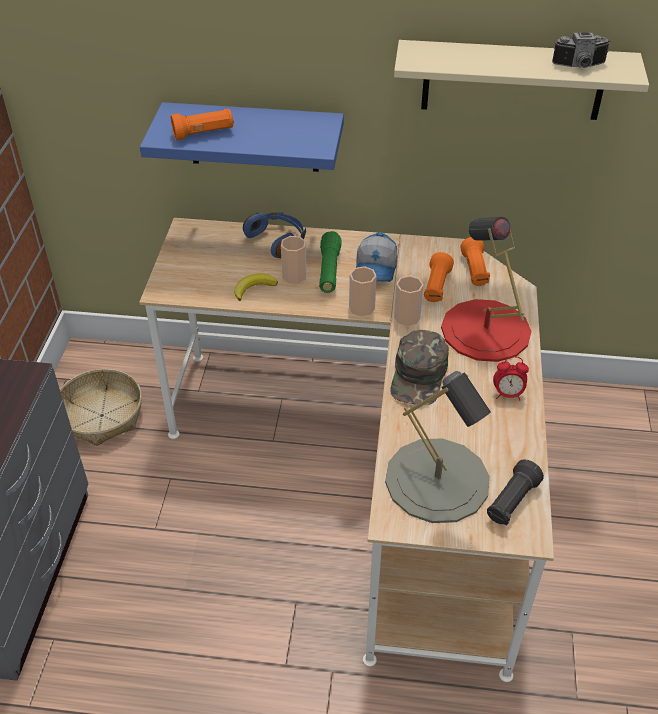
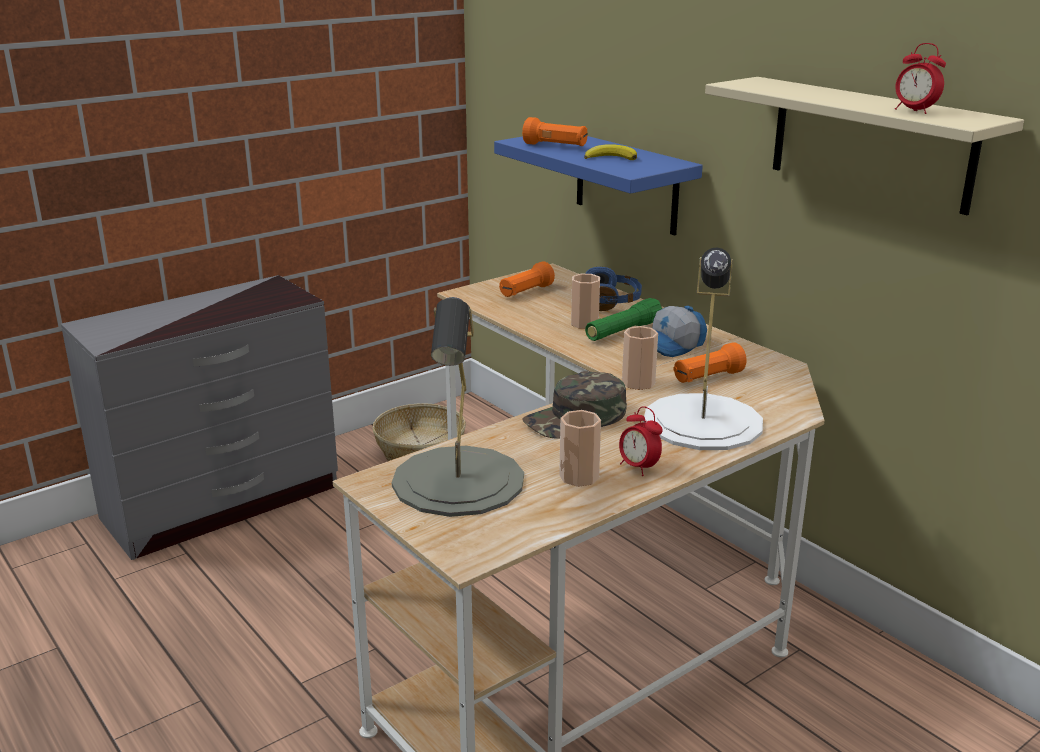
camera: 45 degrees right, 20 degrees down
banana [234,273,278,301] -> banana moved to [584,144,637,160]
cup [349,266,377,316] -> cup moved to [559,410,601,487]
red table lamp [441,217,531,362] -> white table lamp [643,248,763,450]
orange flashlight [461,237,490,286] -> orange flashlight moved to [499,261,555,297]
black flashlight [487,460,544,525] -> none
camera [552,32,611,68] -> alarm clock [895,43,946,114]

